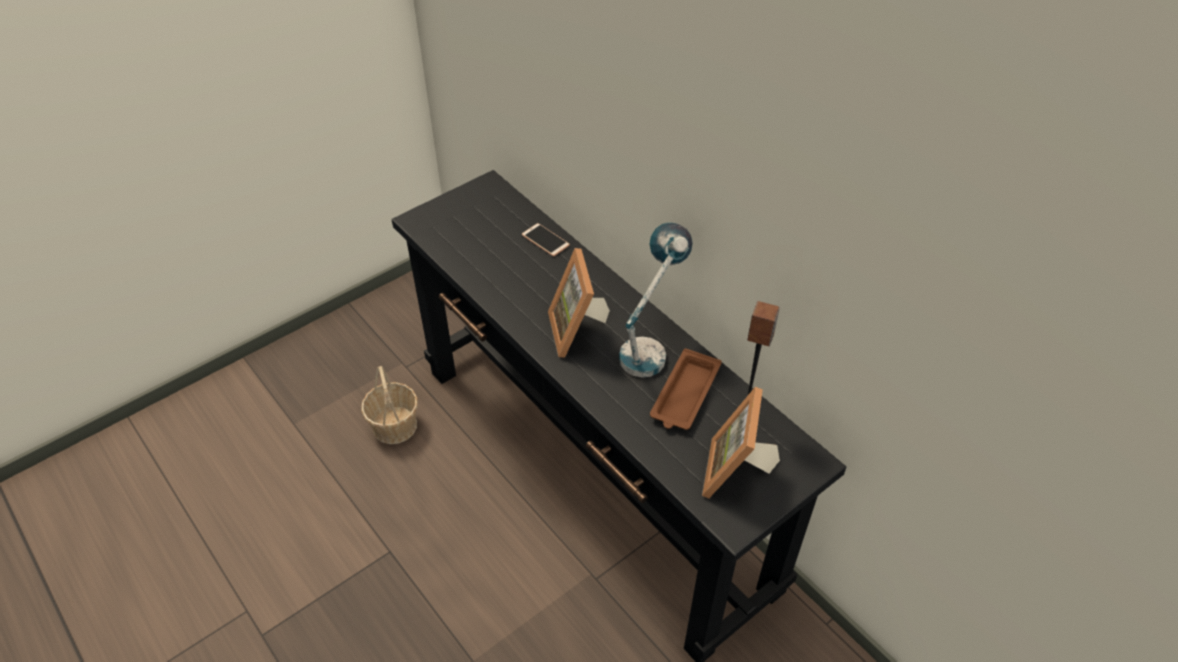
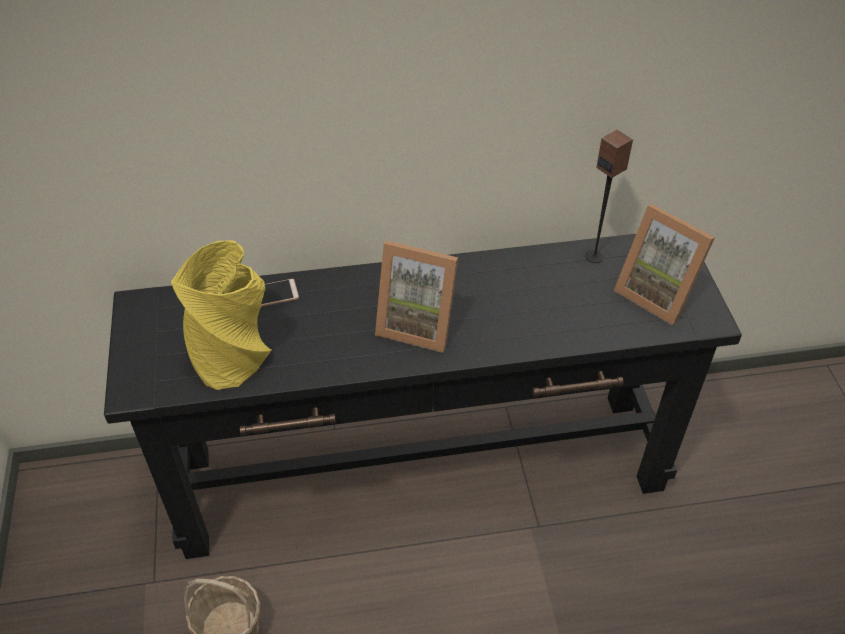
camera: 60 degrees left, 0 degrees up
table lamp [619,222,693,378] -> none
brown tray [650,348,721,430] -> none
none -> yellow vase [171,240,272,390]

